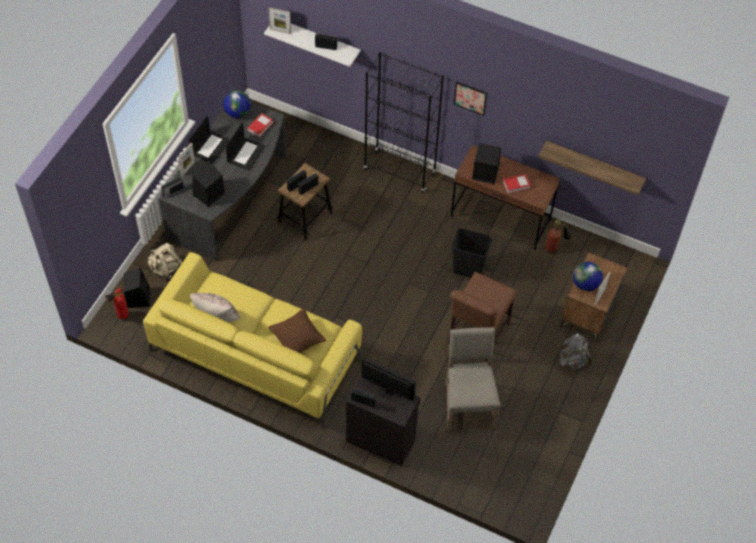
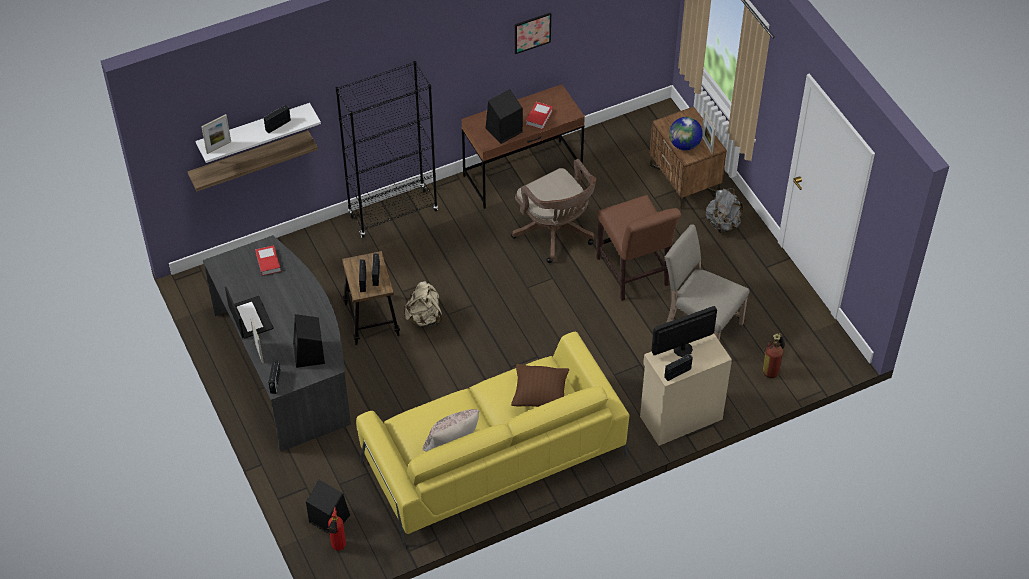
camera: 50 degrees left, 5 degrees down
beige backpack [147,243,183,280] -> beige backpack moved to [404,281,442,327]
globe [223,90,251,118] -> none
laptop [226,123,265,171] -> none
black cabinet [346,375,420,466] -> beige cabinet [640,334,732,446]
black trash can [452,228,493,278] -> brown office chair [511,159,596,263]
picture [454,81,487,116] -> picture moved to [515,12,551,54]
shelf [538,140,646,195] -> shelf moved to [187,130,318,191]
fire extinguisher [545,220,573,253] -> fire extinguisher moved to [763,333,785,378]

